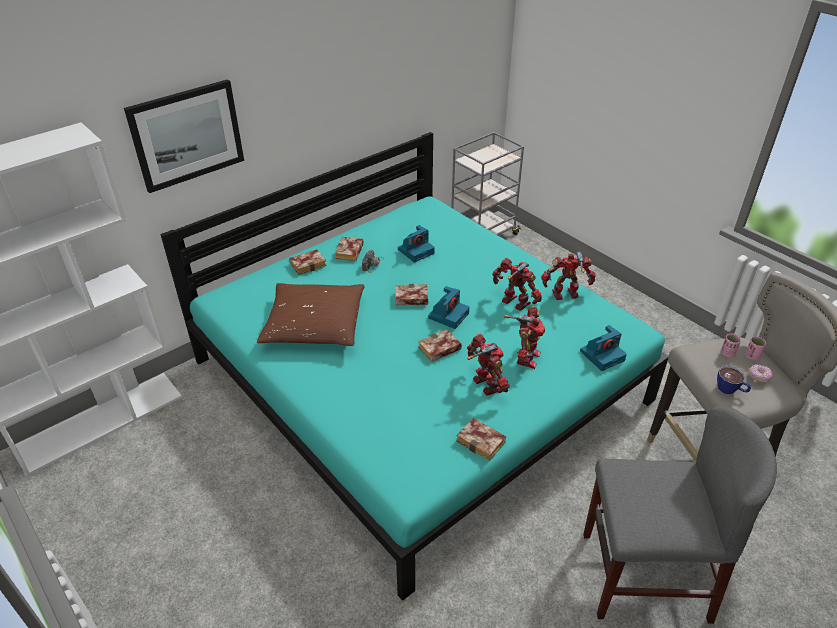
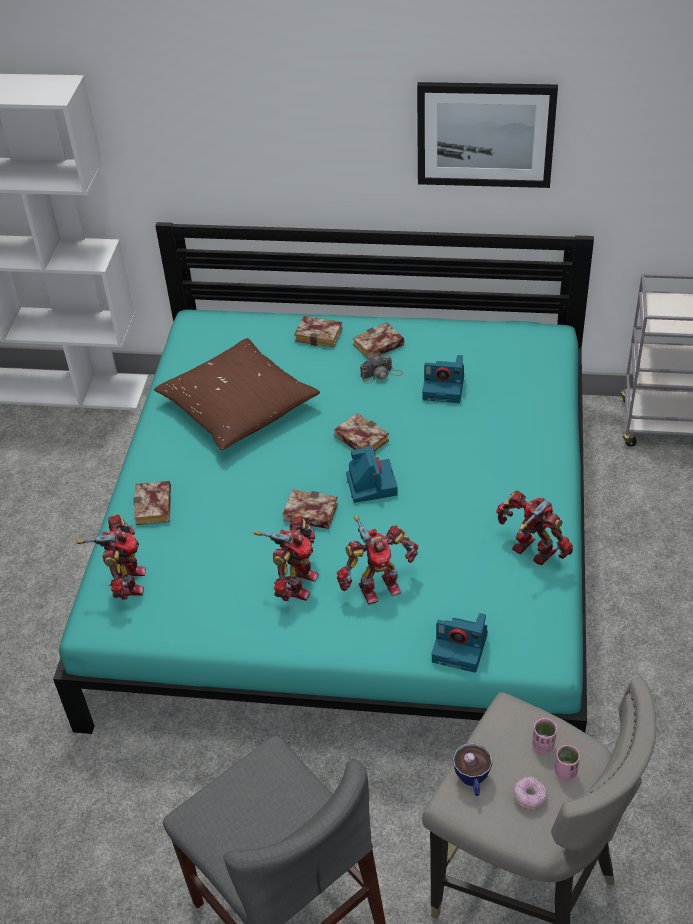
camera: 50 degrees right, 5 degrees up
picture [124,79,244,193] -> picture moved to [417,82,558,188]
camera [428,286,470,329] -> camera turned 90 degrees counterclockwise [346,446,398,503]
book [456,418,506,461] -> book moved to [133,481,171,525]
toy robot [492,258,542,311] -> toy robot moved to [76,514,146,600]

